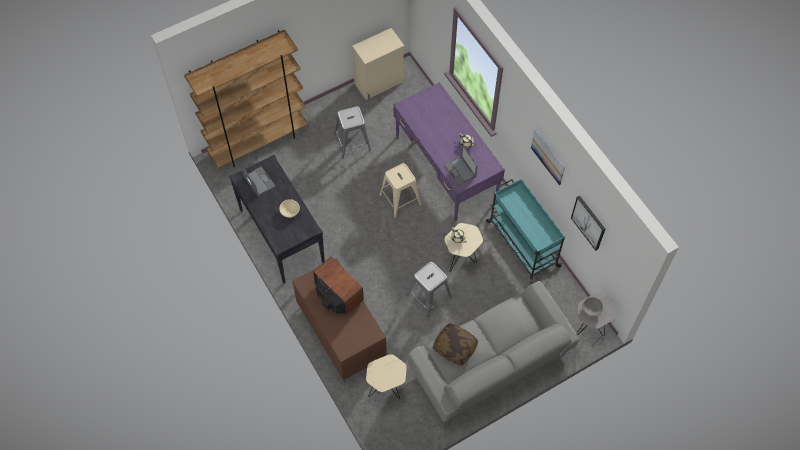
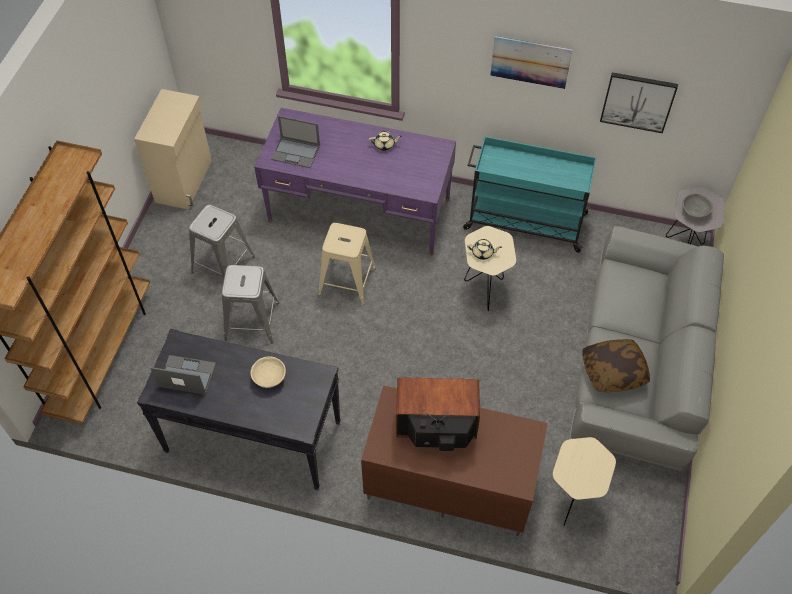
camera: 45 degrees left, 5 degrees down
grey stool [407,262,452,318] -> grey stool moved to [222,265,279,343]
laptop [444,145,478,186] -> laptop moved to [271,116,320,168]

